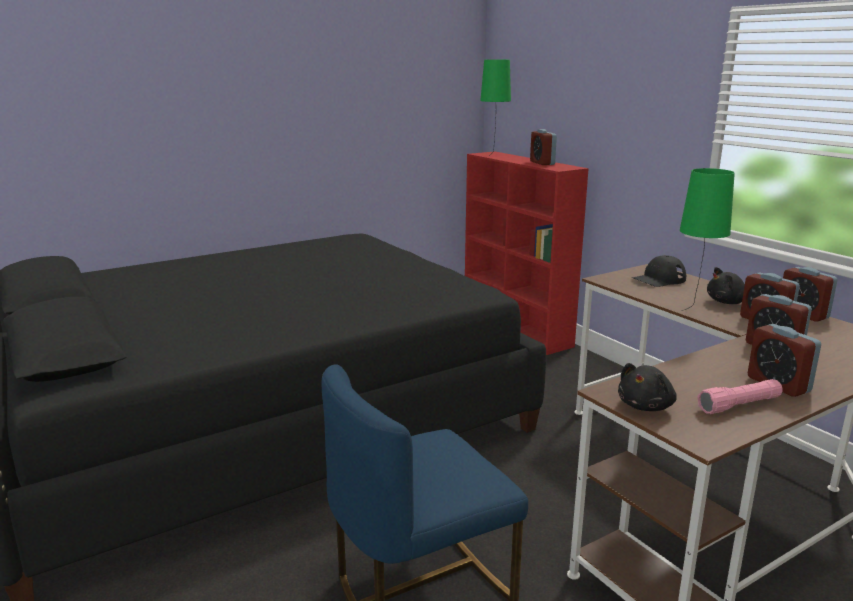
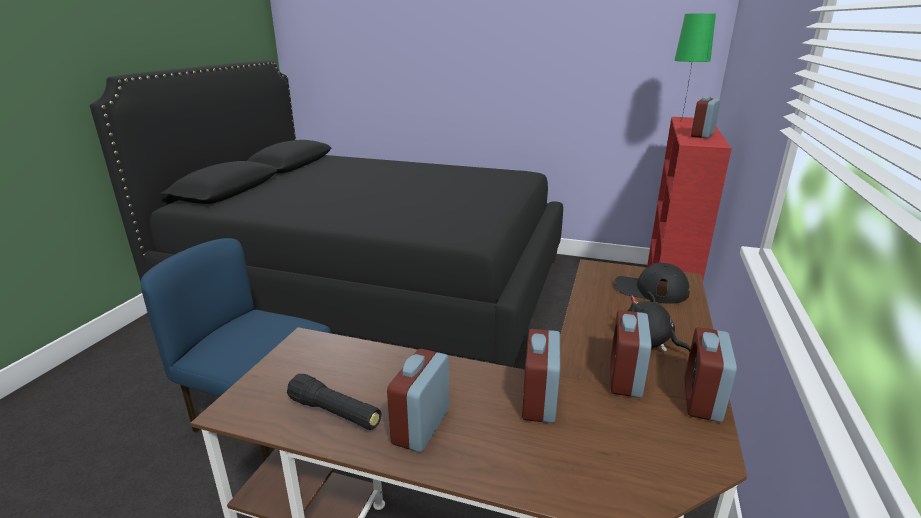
camera: 50 degrees right, 5 degrees up
black plush toy [618,363,677,411] -> none
green table lamp [680,168,735,311] -> none
pink flashlight [697,379,783,414] -> black flashlight [287,374,382,430]

